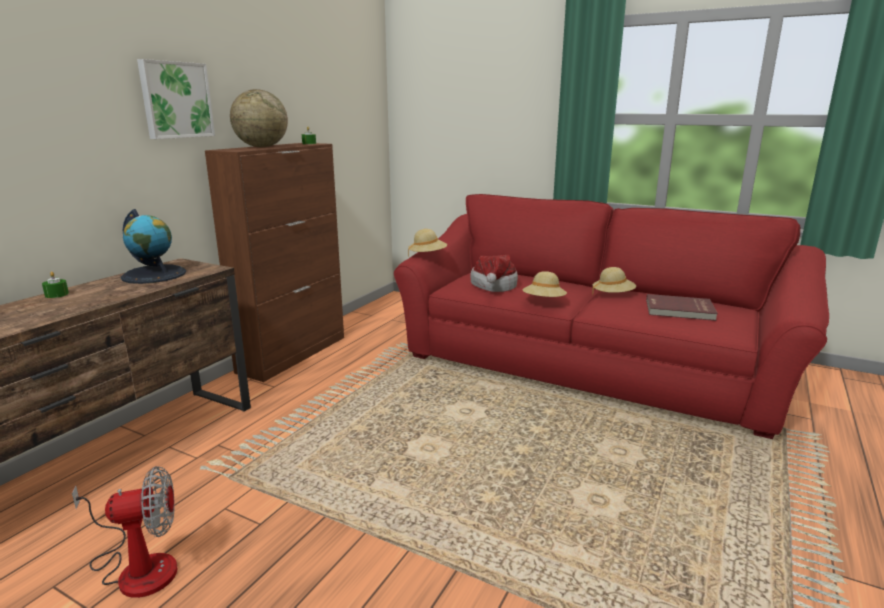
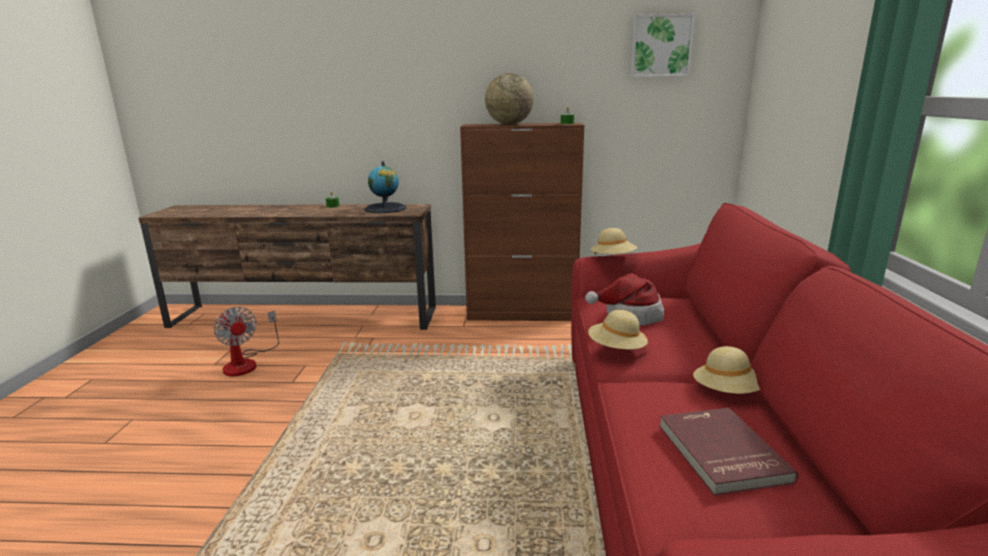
camera: 65 degrees right, 0 degrees up
picture [137,59,215,139] -> picture moved to [631,14,695,77]

